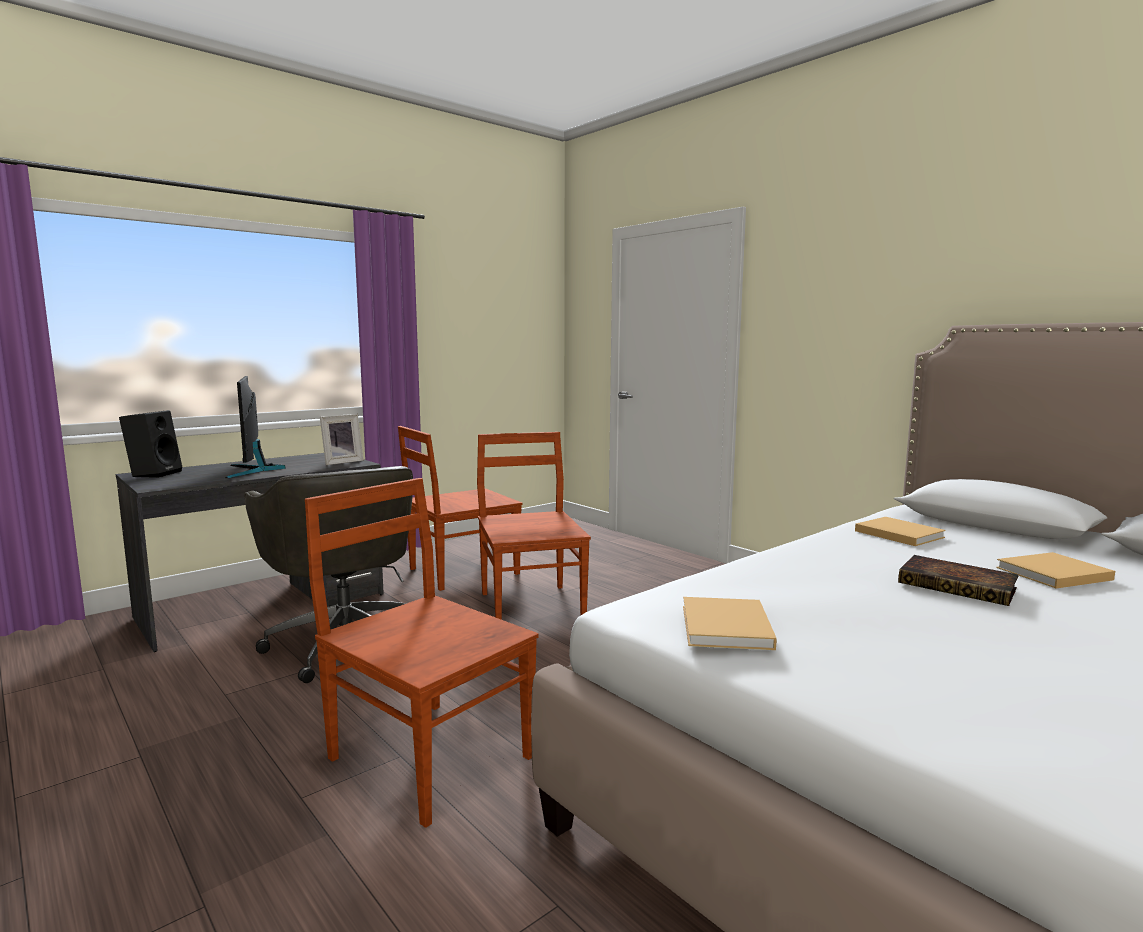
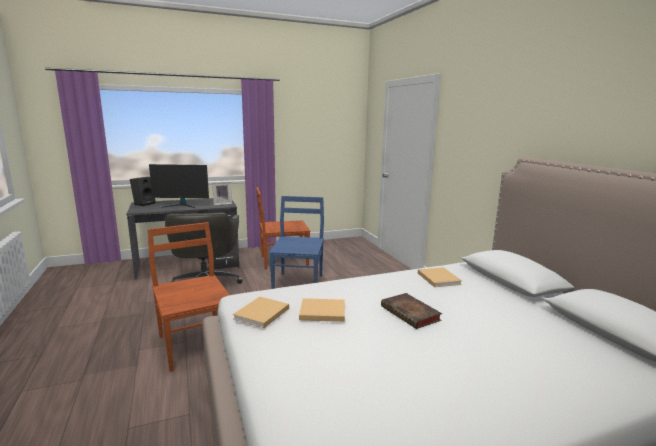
camera: 20 degrees right, 5 degrees up
monitor [225,376,286,478] -> monitor turned 90 degrees counterclockwise [149,164,209,208]
brown chair [477,432,591,620] -> blue chair [269,196,324,289]
beige book [996,552,1115,588] -> beige book moved to [299,298,345,322]

